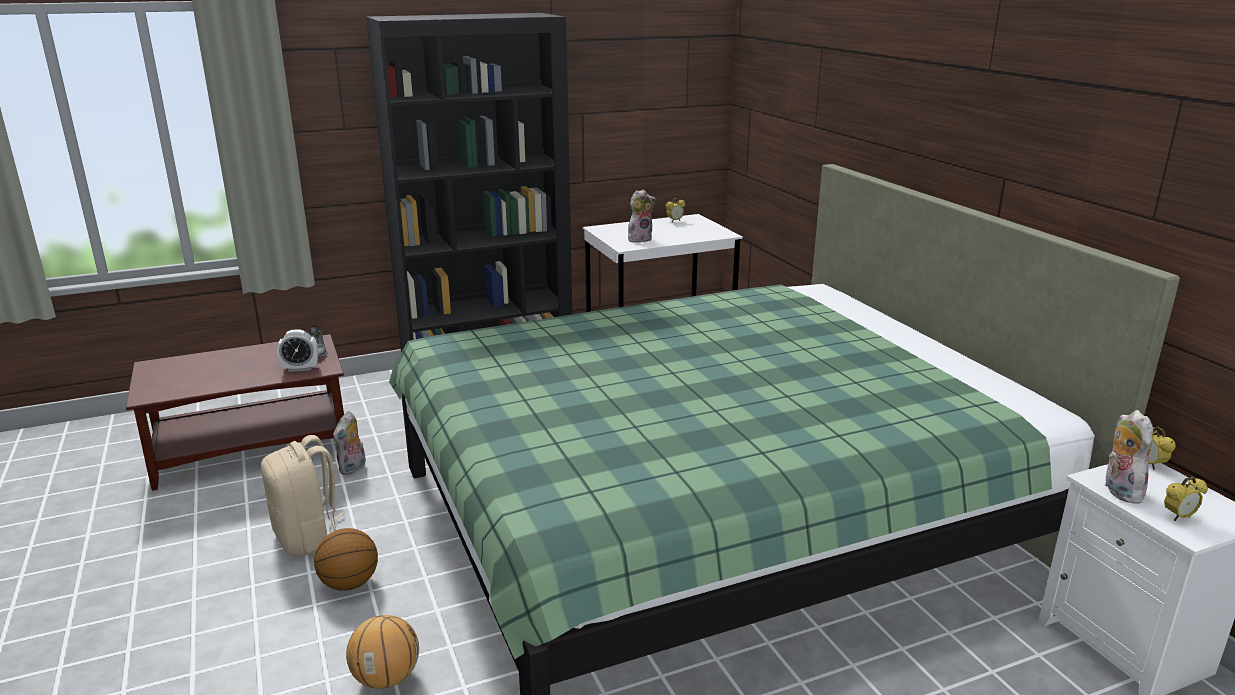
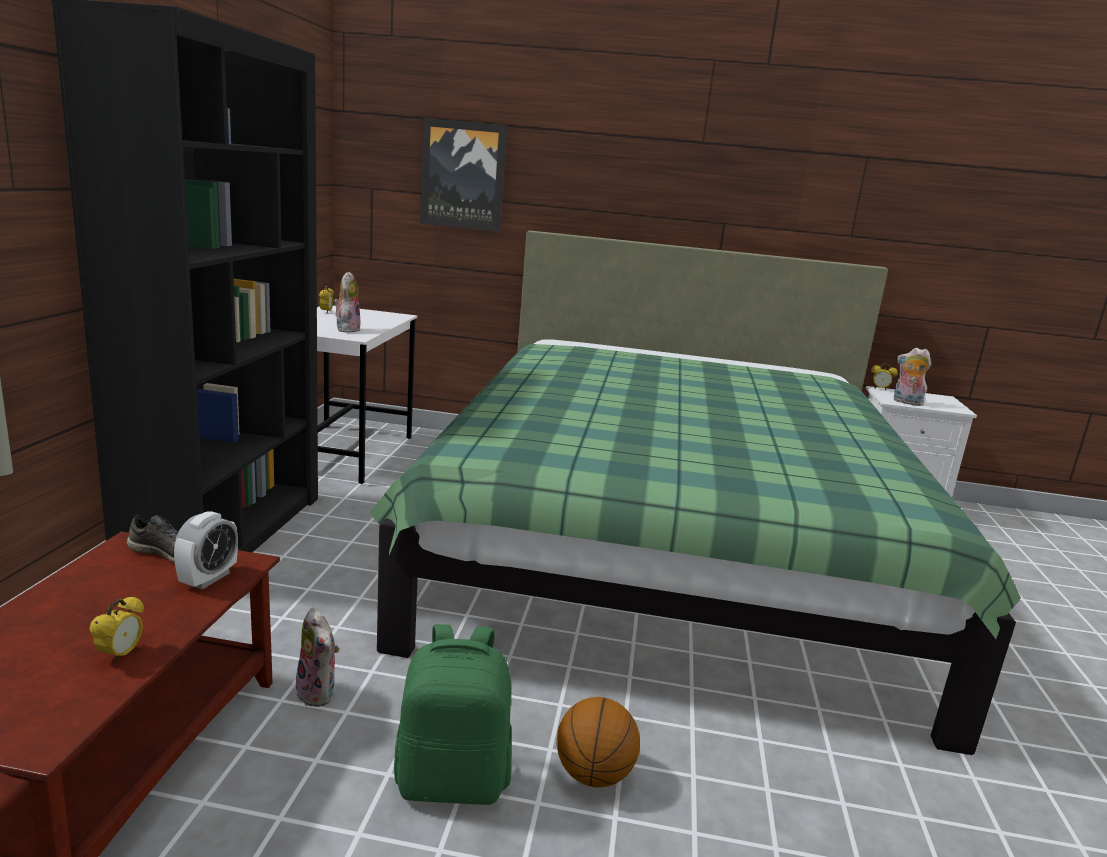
camera: 60 degrees left, 5 degrees down
beige backpack [261,435,345,556] -> green backpack [394,624,512,805]
basketball [346,615,419,689] -> none
alarm clock [1164,476,1208,521] -> alarm clock moved to [89,596,144,664]
none -> picture [420,118,507,232]

